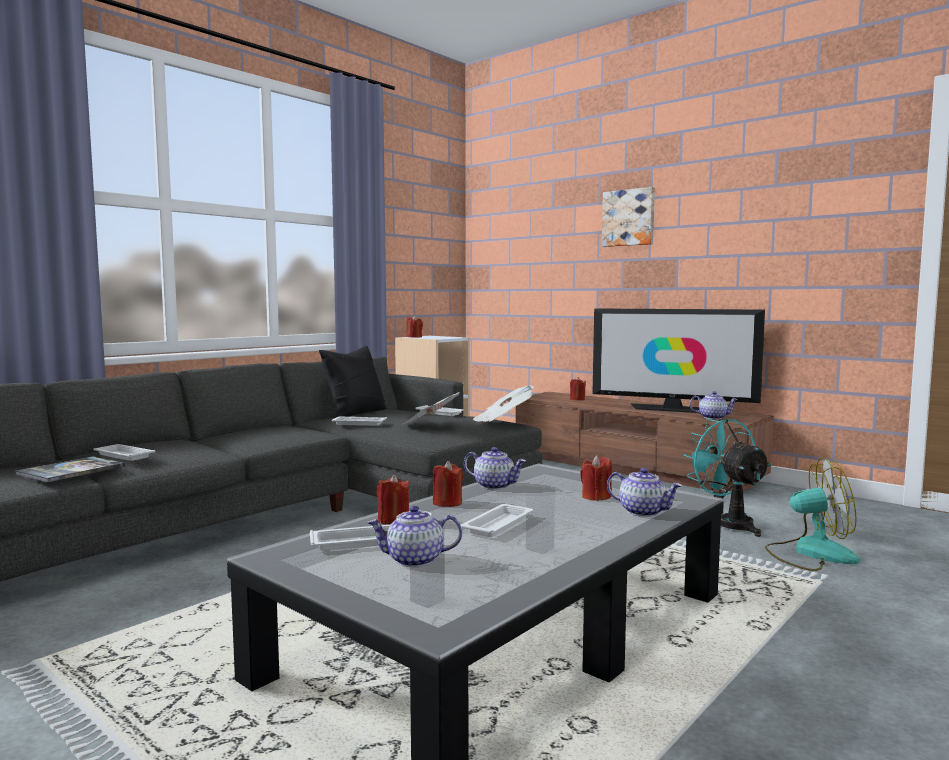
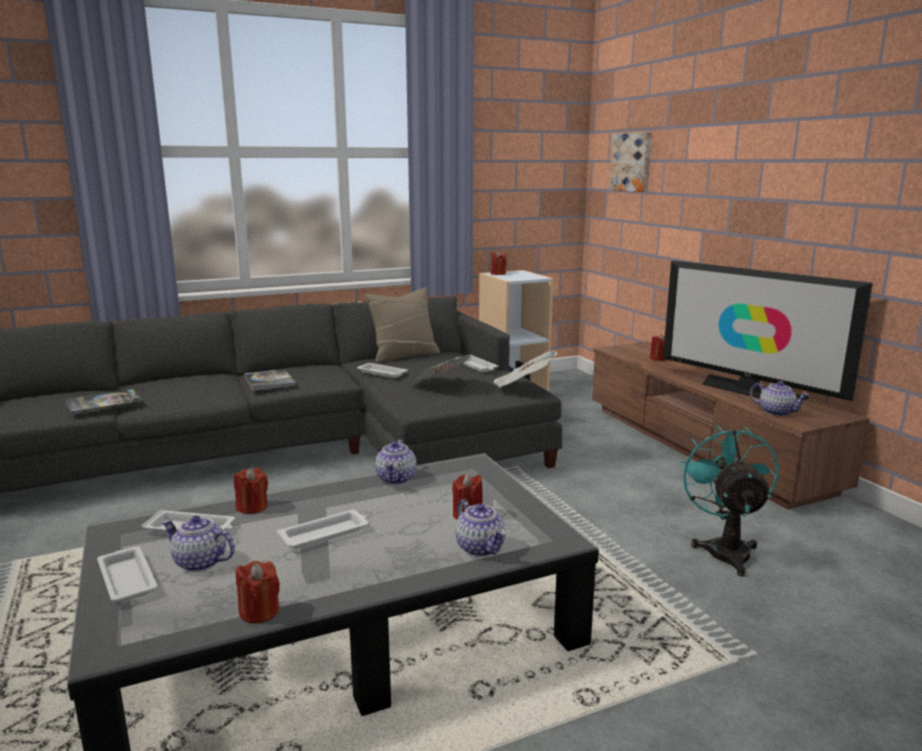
camera: 25 degrees right, 10 degrees up
white tray [93,444,155,461] -> white tray moved to [97,546,158,603]
black pillow [319,346,386,417] -> beige pillow [365,288,440,363]
red candle [433,461,463,507] -> red candle moved to [236,561,280,623]
teapot [464,447,526,490] -> teapot turned 45 degrees clockwise [375,439,417,485]
picture [602,187,655,247] -> picture moved to [609,132,652,192]
fan [765,458,860,571] -> none
none -> book [244,369,296,391]

